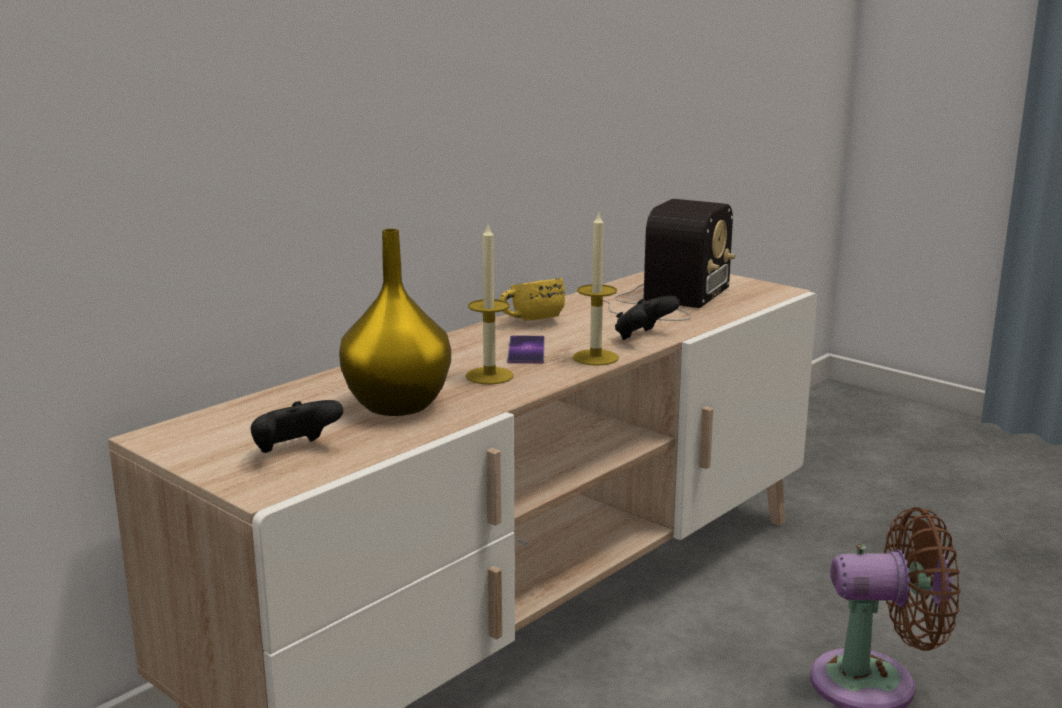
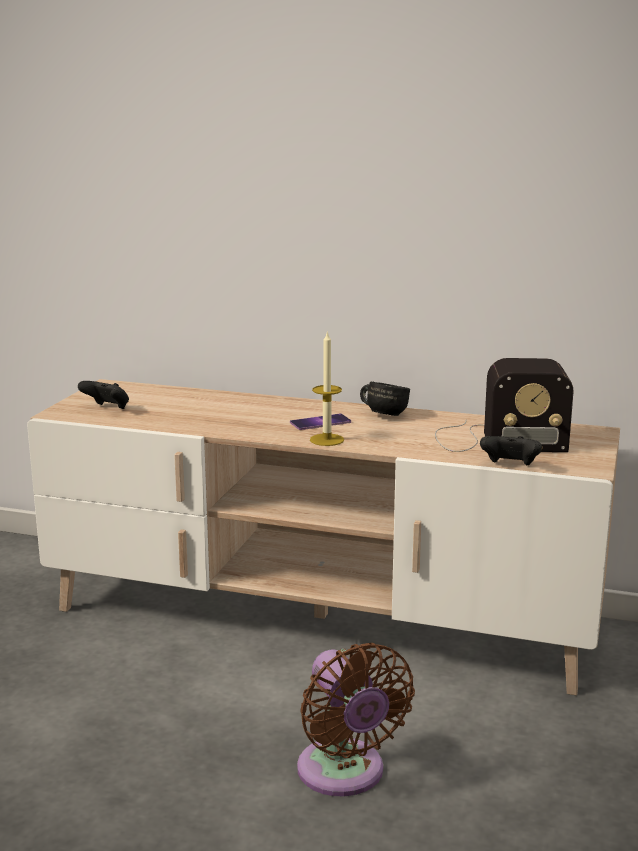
camera: 65 degrees right, 0 degrees up
yellow vase [339,229,451,416] -> none
candle [466,225,514,384] -> none
yellow mug [499,278,565,321] -> black mug [360,382,410,416]
black game controller [615,296,680,340] -> black game controller moved to [480,436,542,465]

